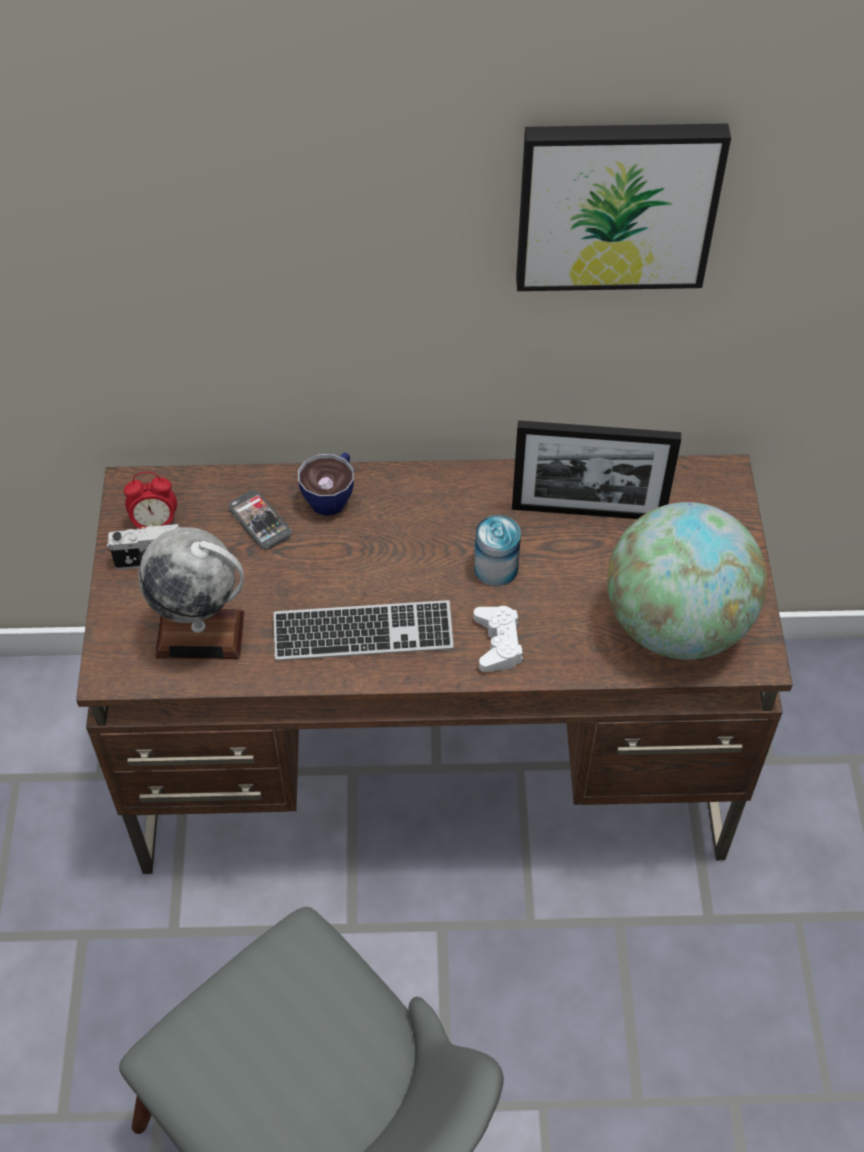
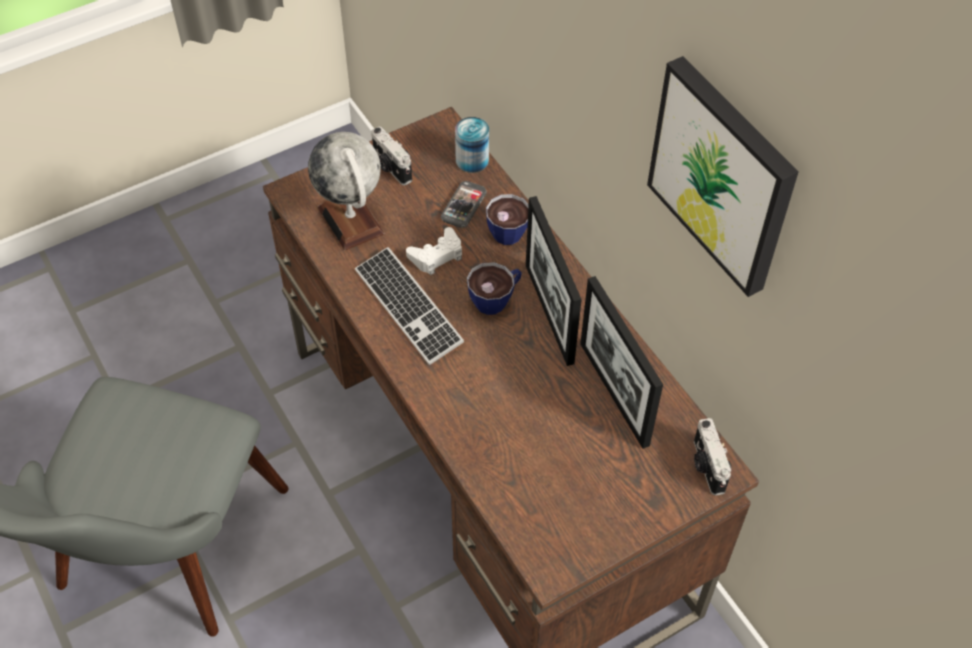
camera: 60 degrees right, 0 degrees up
alarm clock [124,472,177,529] -> none
white game controller [473,606,523,672] -> white game controller moved to [406,227,462,275]
can [474,515,521,587] -> can moved to [455,117,489,173]
globe [607,502,767,659] -> none
none -> cup [467,262,522,315]
none -> picture frame [526,196,582,366]
none -> camera [694,418,731,496]

